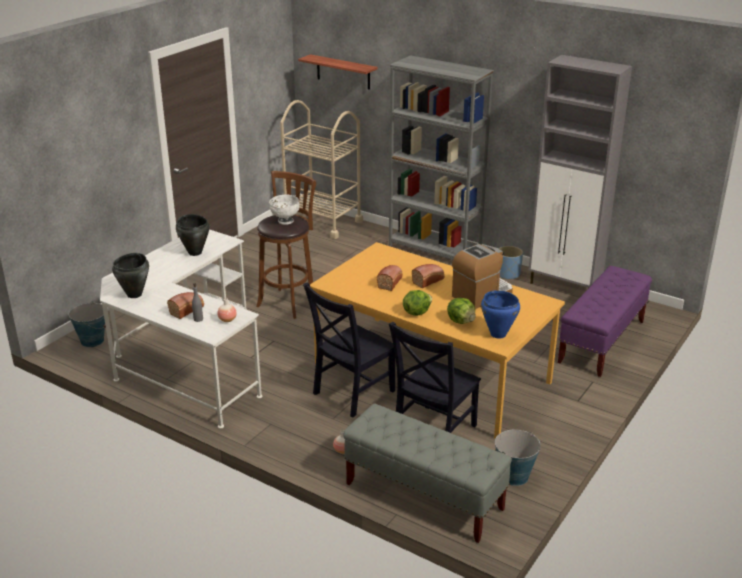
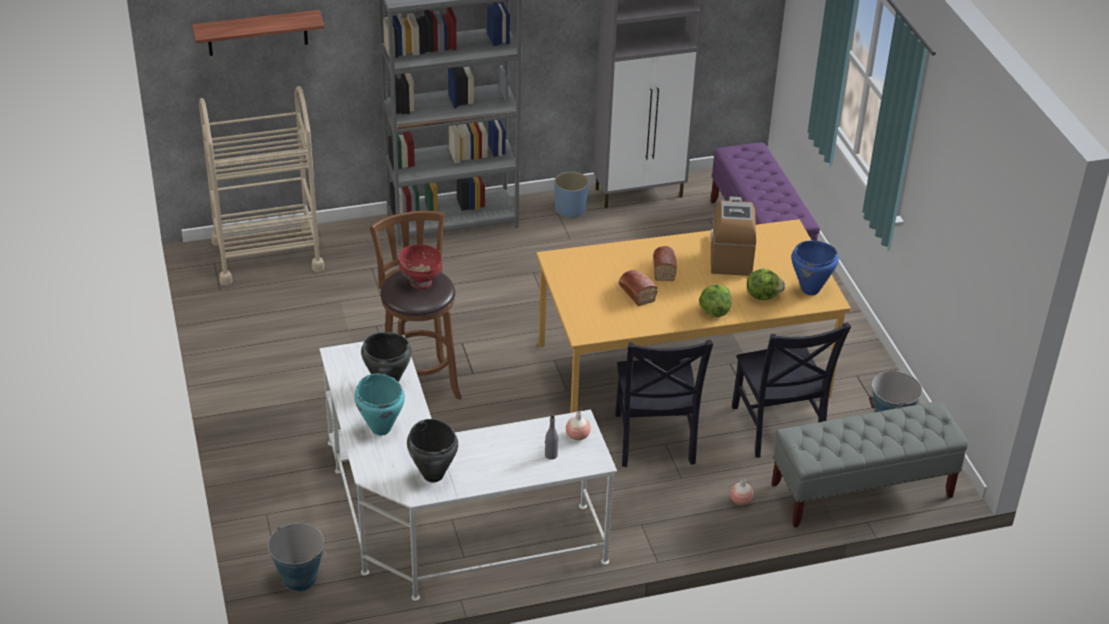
camera: 50 degrees left, 10 degrees up
bread [167,292,204,319] -> none
white bowl [269,195,300,225] -> red bowl [399,244,442,290]
none -> turquoise cooking pot [354,374,405,435]

